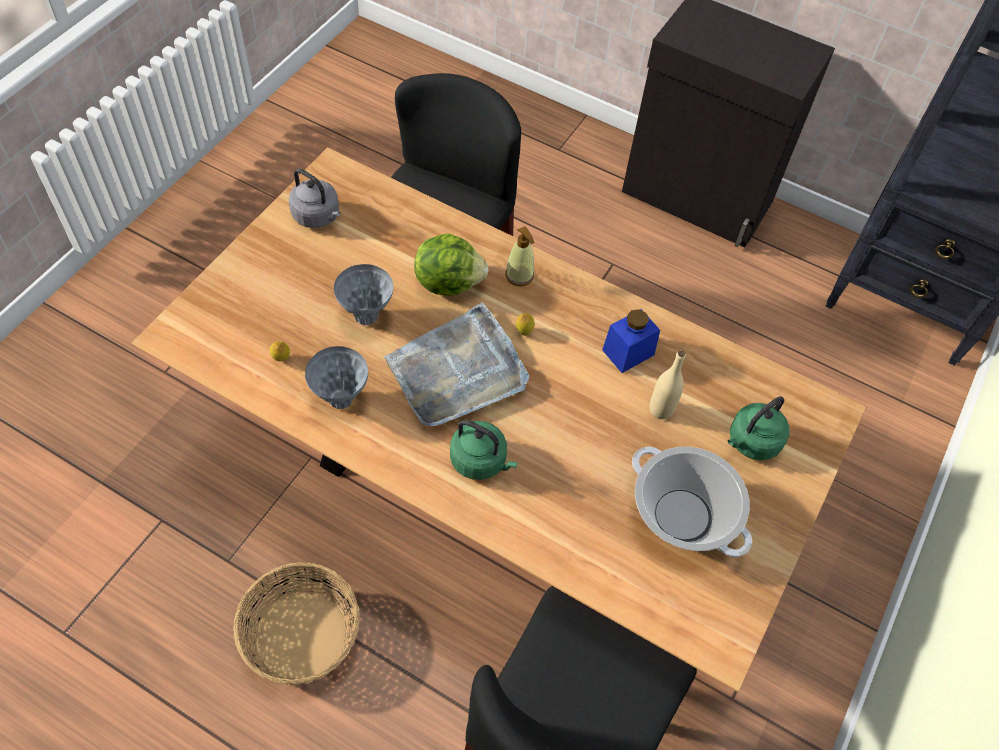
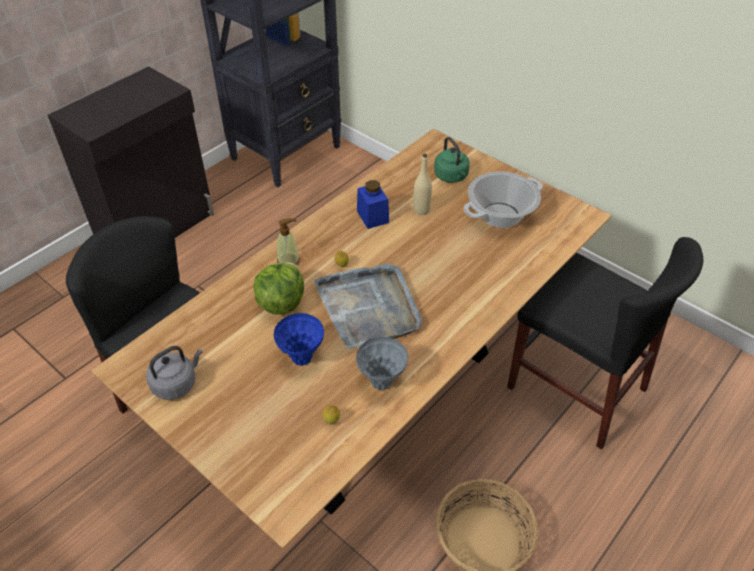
camera: 75 degrees left, 10 degrees down
grey vase [334,264,393,325] -> blue vase [274,313,324,366]
green kettle [450,420,518,480] -> none

